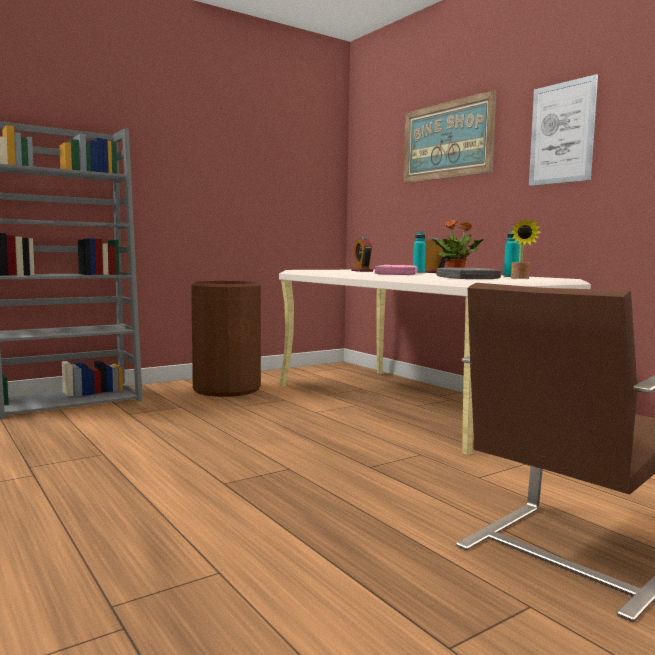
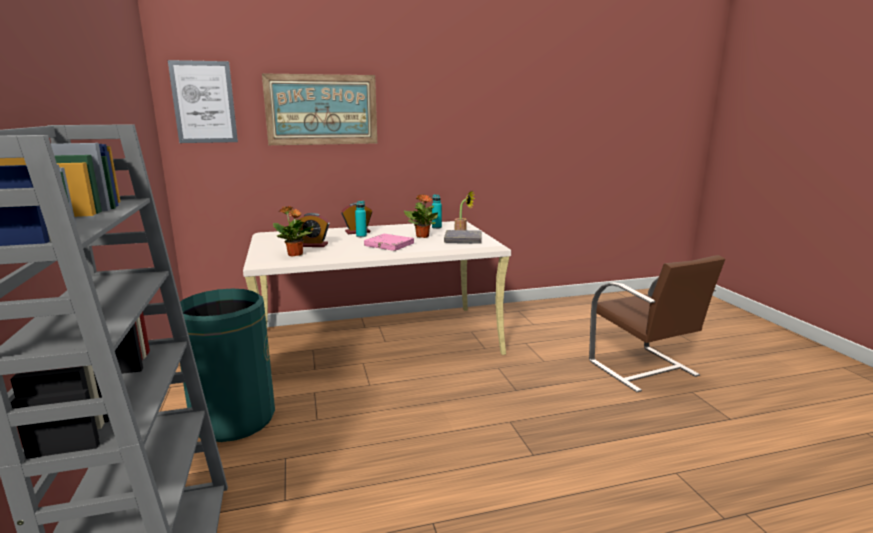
camera: 70 degrees left, 10 degrees up
brown trash can [191,281,261,397] -> green trash can [180,289,275,442]
picture [529,74,598,186] -> picture moved to [168,60,238,143]
none -> potted plant [273,206,315,256]

